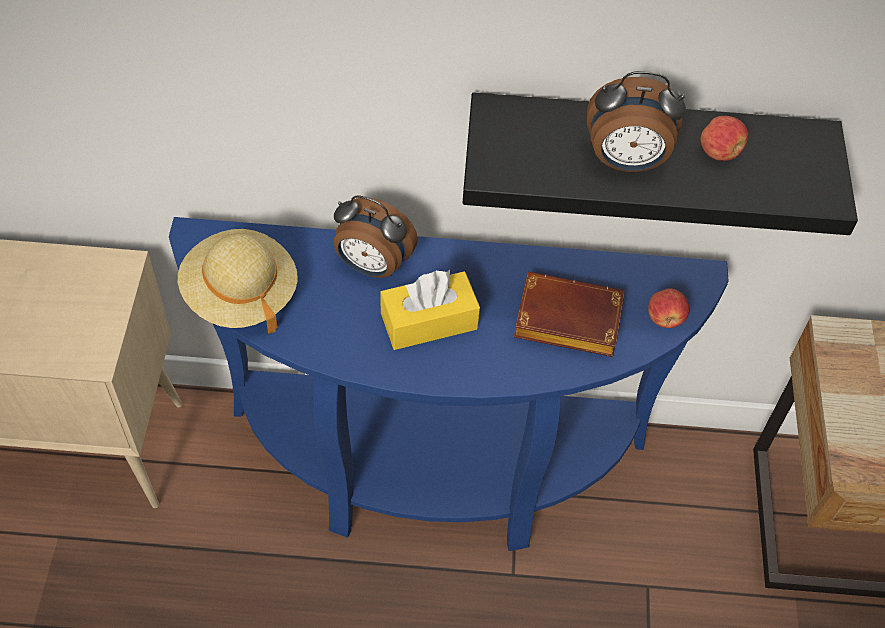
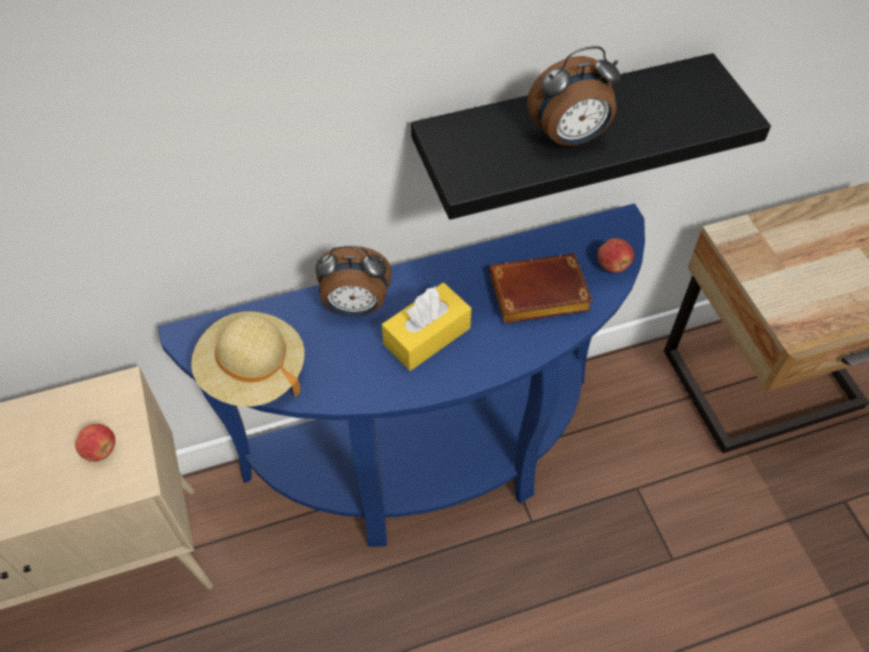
camera: 20 degrees left, 0 degrees up
apple [701,116,748,161] -> apple moved to [75,424,115,462]

